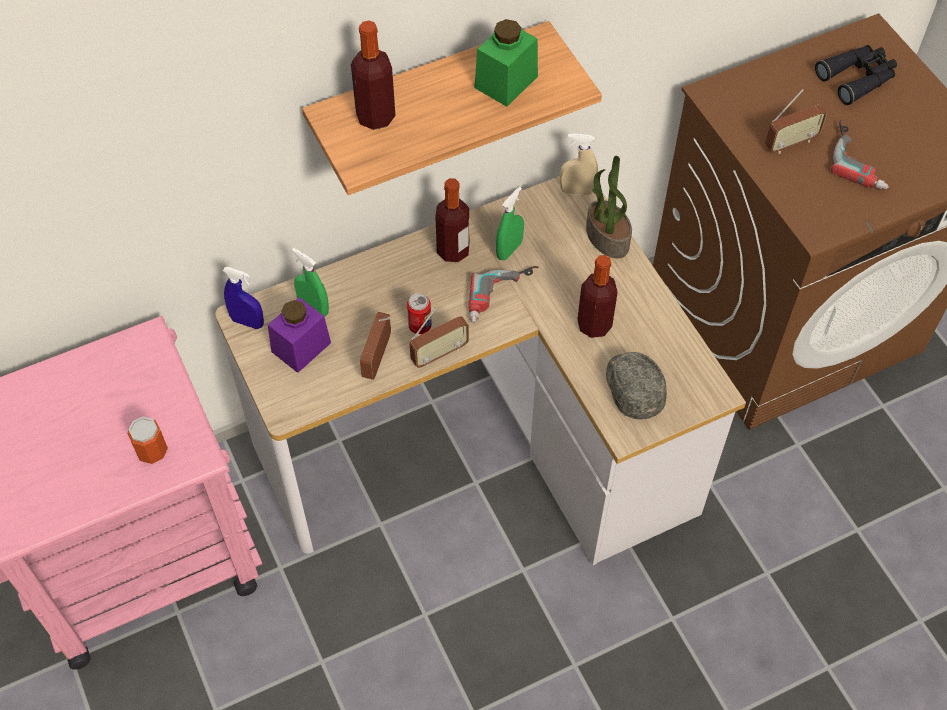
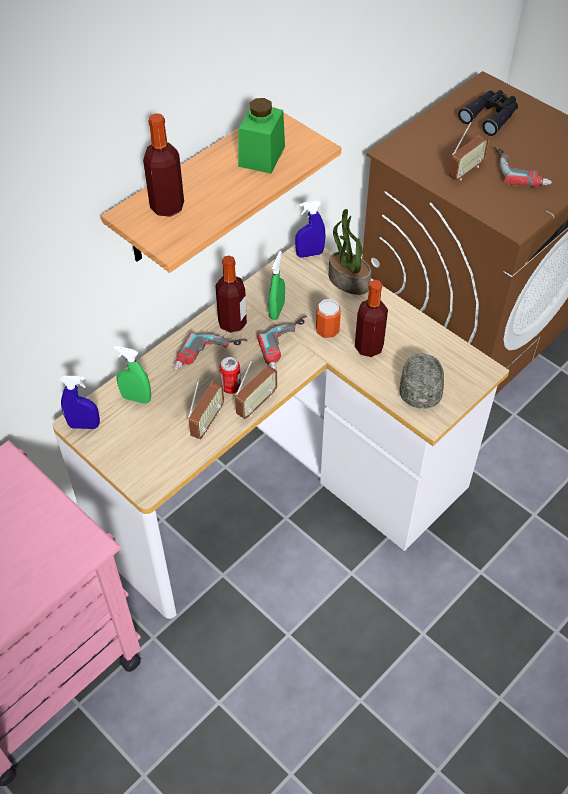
camera: 20 degrees left, 5 degrees down
can [127,417,168,464] -> can moved to [316,299,341,339]
purple jar [268,297,331,373] -> none
radio [360,312,391,380] -> radio turned 150 degrees counterclockwise [188,379,224,439]
beige spray bottle [560,133,598,195] -> blue spray bottle [295,200,326,258]
grey cap [606,352,667,420] -> grey cap turned 45 degrees clockwise [399,354,444,409]
none -> power drill [174,332,248,371]

